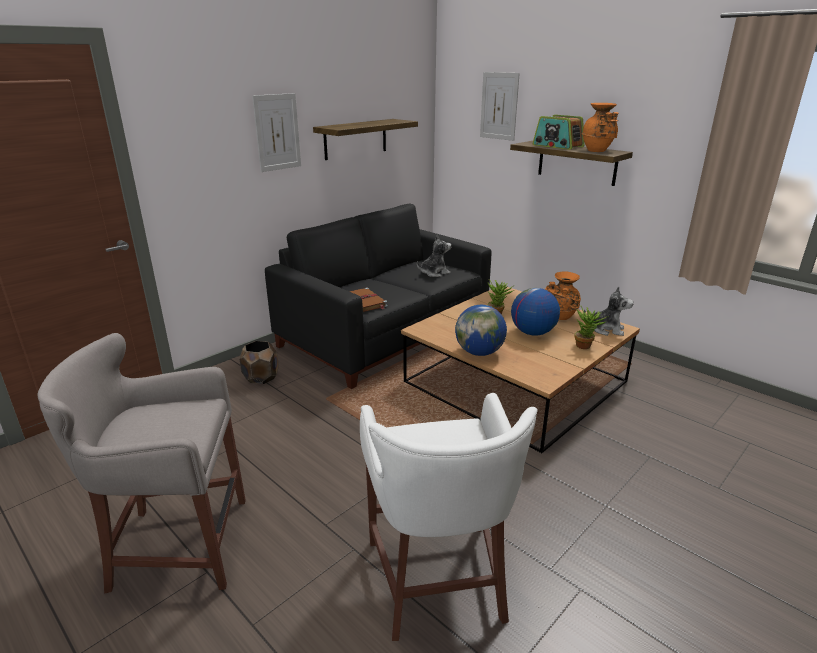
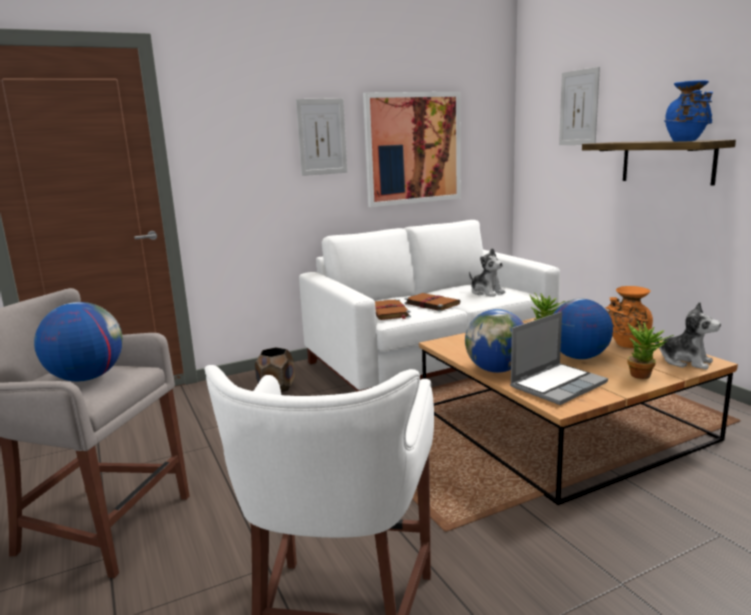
camera: 20 degrees right, 10 degrees down
black sofa [265,204,491,389] -> white sofa [299,220,560,392]
shelf [313,119,418,160] -> picture [363,92,461,207]
plush toy [417,234,451,277] -> plush toy turned 60 degrees clockwise [469,248,506,297]
radio [533,115,585,150] -> none
orange vase [582,103,619,152] -> blue vase [664,80,713,141]
none -> globe [34,302,123,382]
none -> brown book [404,293,460,312]
none -> laptop [510,312,608,405]

